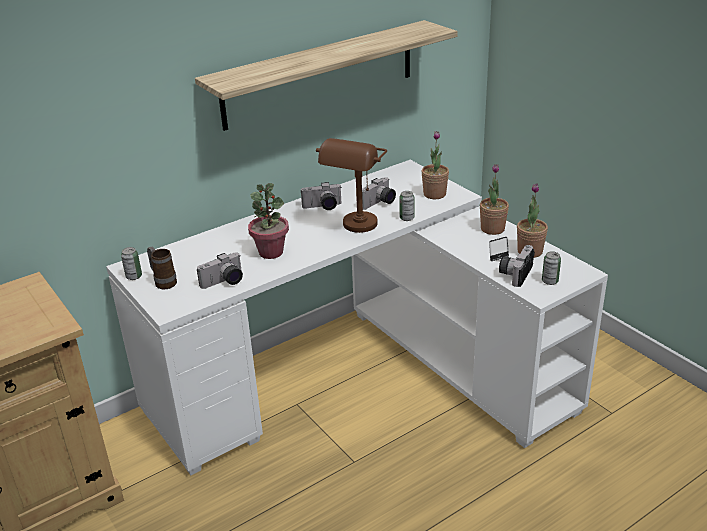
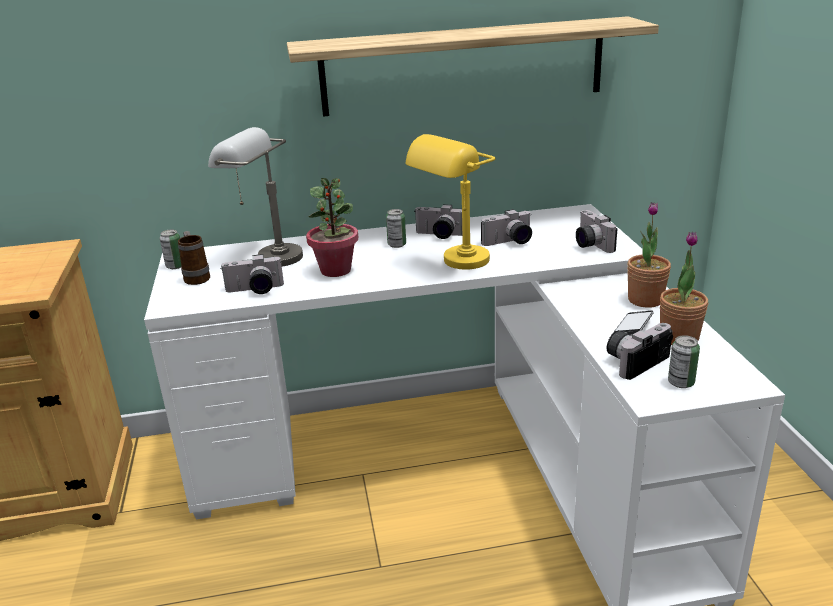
camera: 25 degrees right, 5 degrees down
brown table lamp [316,138,387,233] -> yellow table lamp [406,134,495,270]
can [399,191,414,221] -> can moved to [386,209,406,248]
potted plant [421,131,449,199] -> camera [576,210,617,253]
none -> grey table lamp [208,127,303,266]

